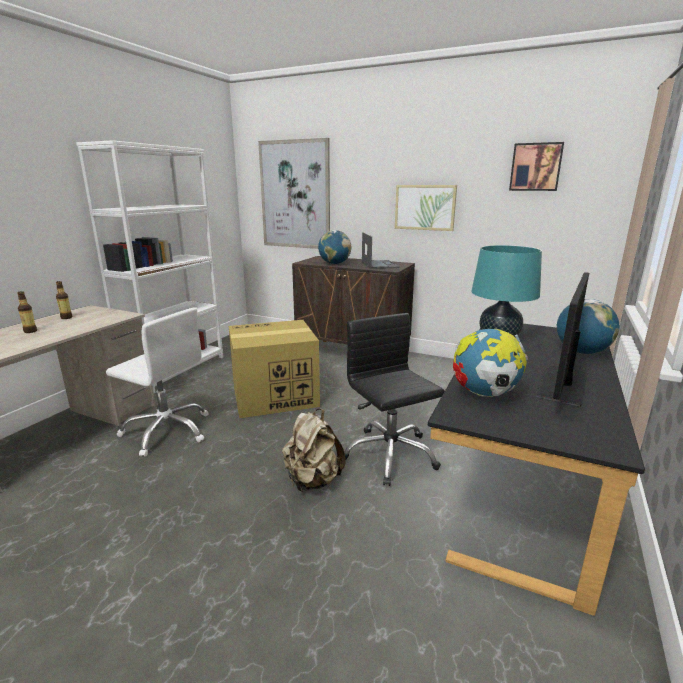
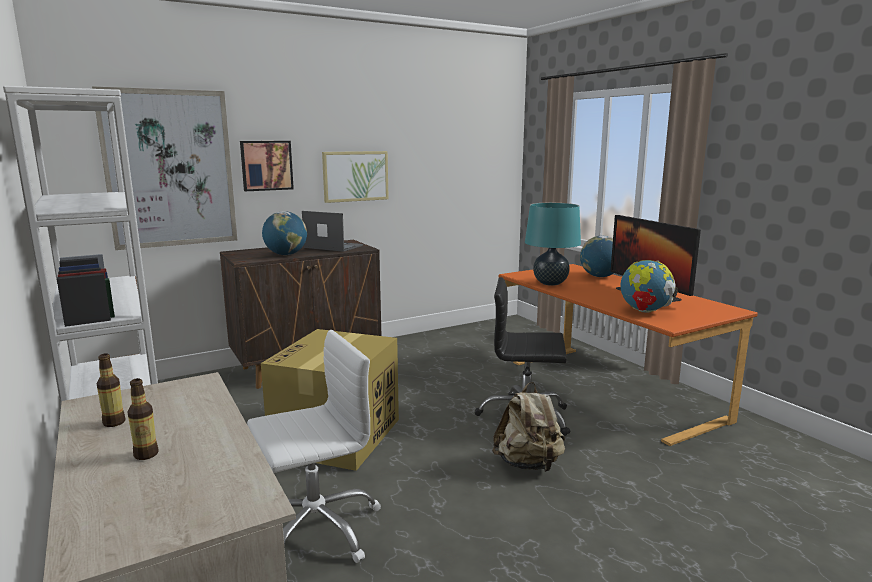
camera: 55 degrees left, 5 degrees down
black desk [428,324,645,616] -> orange desk [499,264,758,446]
picture [509,142,564,191] -> picture moved to [240,141,294,191]

